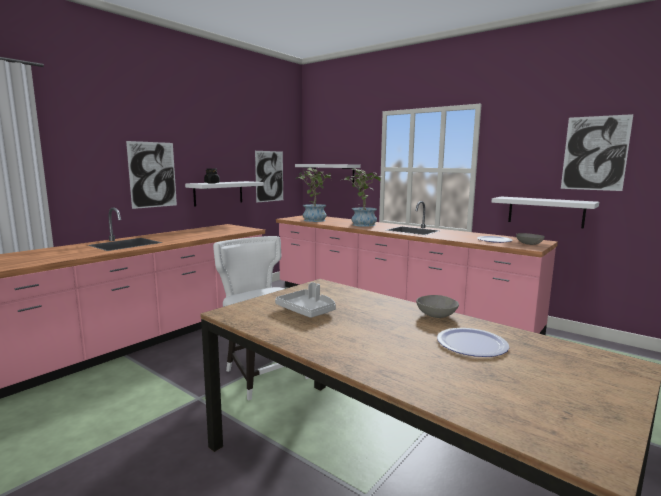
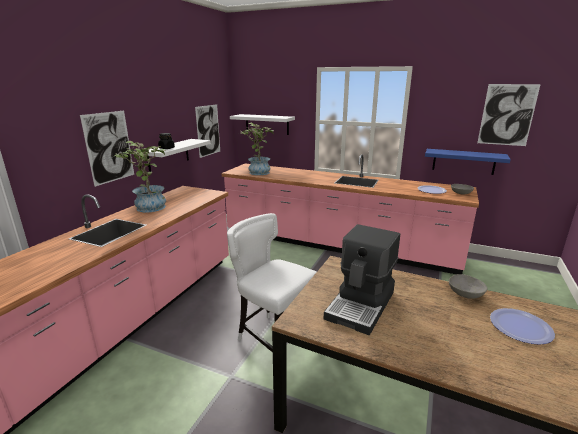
camera: 15 degrees left, 10 degrees up
grey tray [275,282,336,318] -> coffee machine [324,224,400,335]
potted plant [344,168,382,227] -> potted plant moved to [115,141,166,213]
white shelf [491,196,599,229] -> blue shelf [425,149,511,175]

